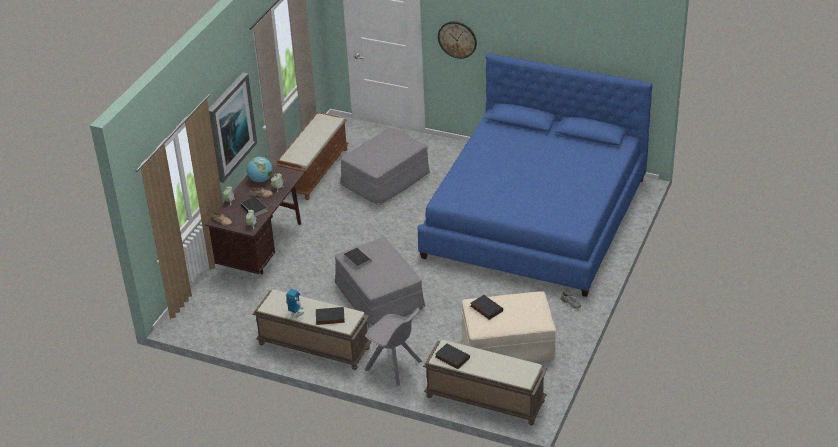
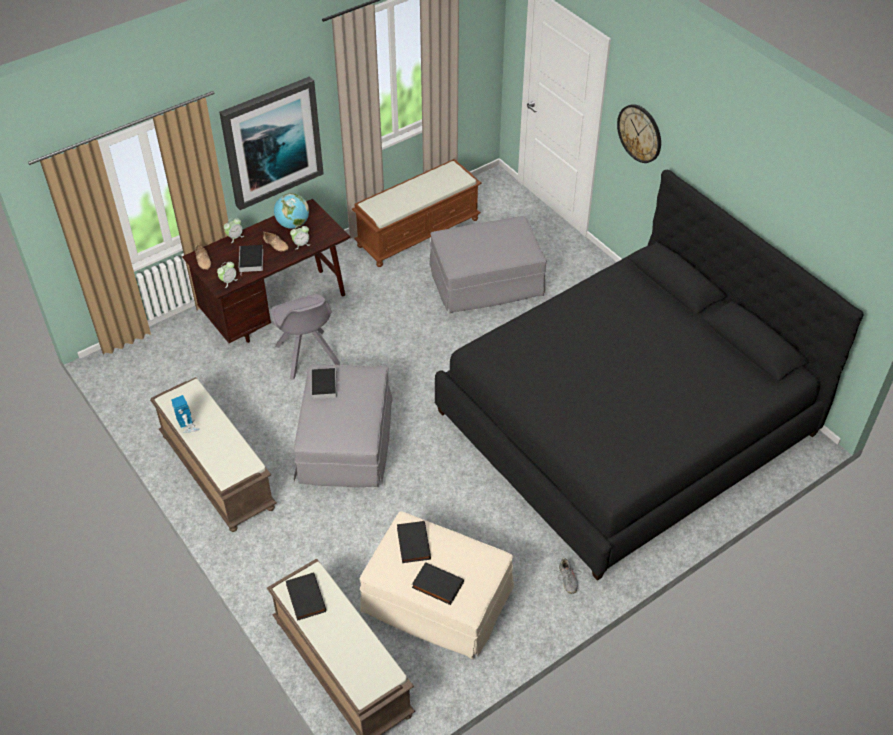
camera: 30 degrees right, 10 degrees up
black book [316,307,345,325] -> black book moved to [412,562,464,605]
grey chair [365,308,422,386] -> grey chair moved to [271,294,340,380]
blue bed [417,53,652,297] -> black bed [435,170,864,581]

